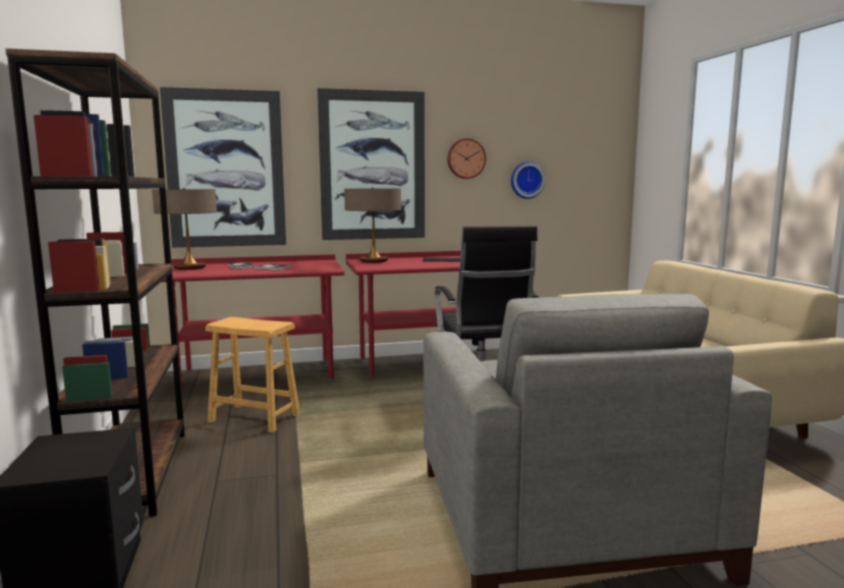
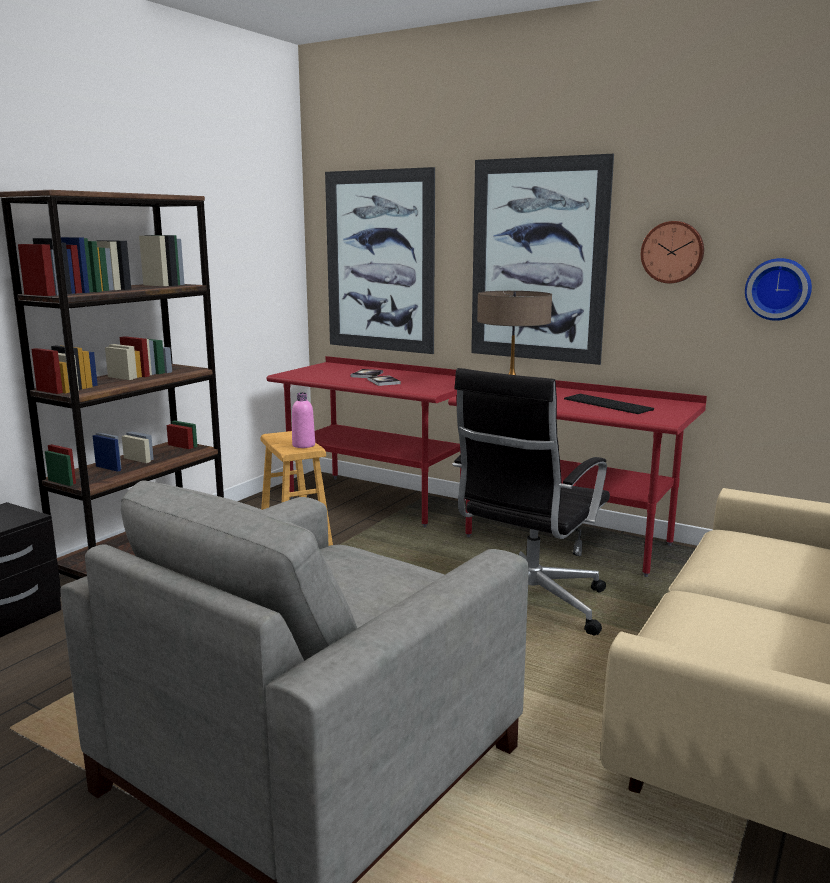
camera: 45 degrees right, 5 degrees up
table lamp [152,188,217,270] -> none
none -> pink bottle [292,393,315,448]

